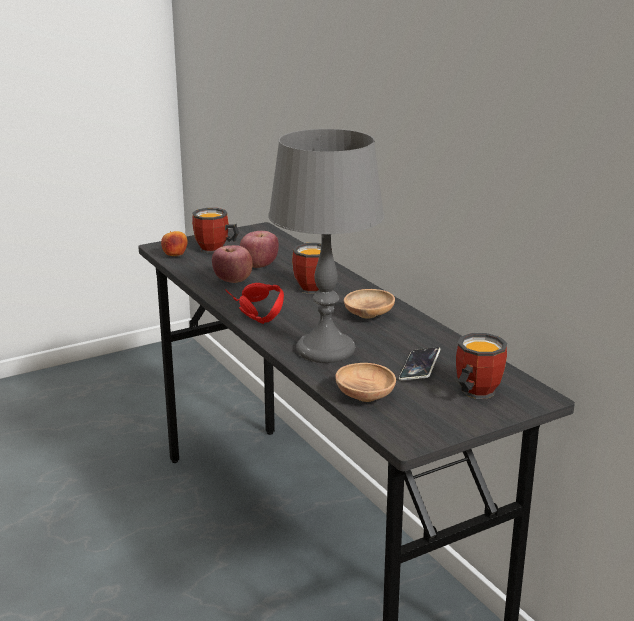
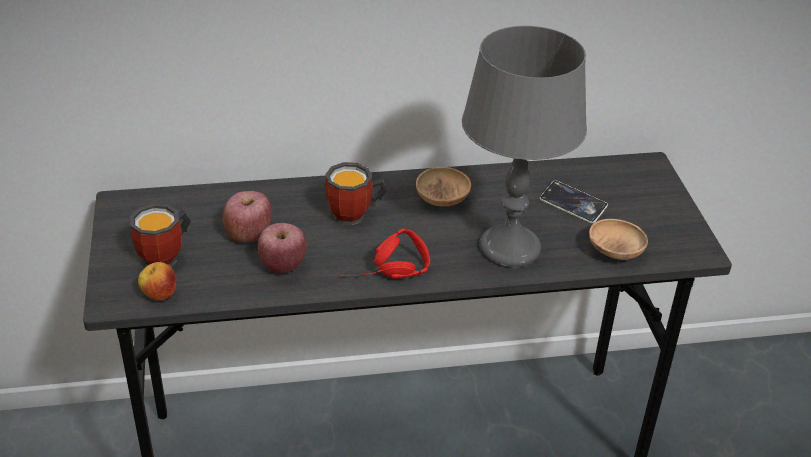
camera: 70 degrees left, 15 degrees up
mug [456,333,507,399] -> none

